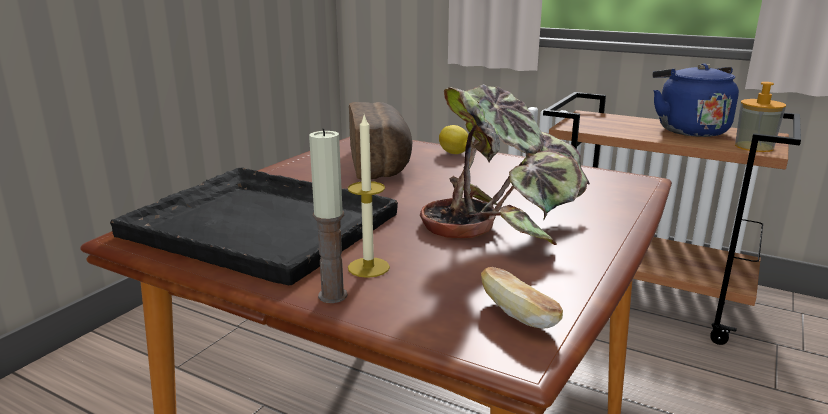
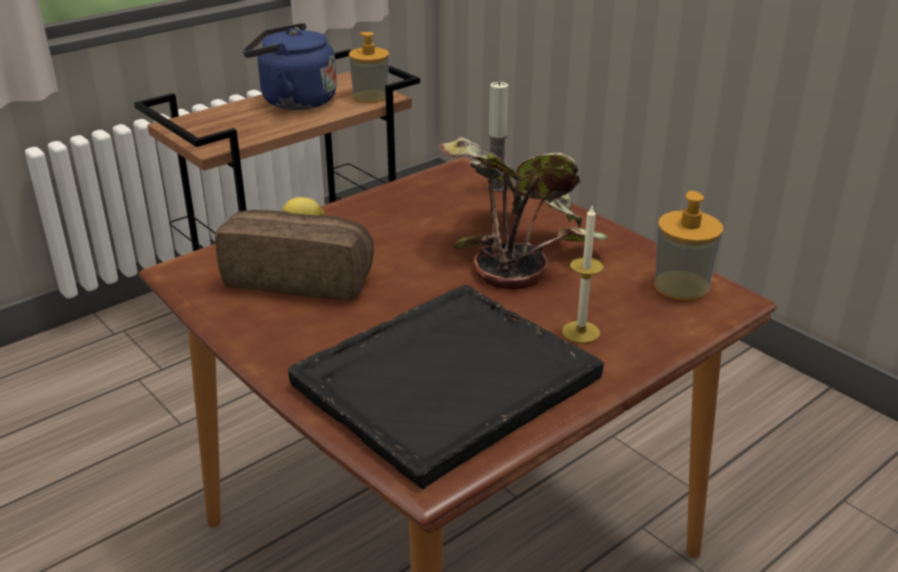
camera: 70 degrees left, 10 degrees up
candle [309,128,347,303] -> candle moved to [487,81,508,192]
bread [481,267,563,329] -> soap dispenser [654,191,723,301]

